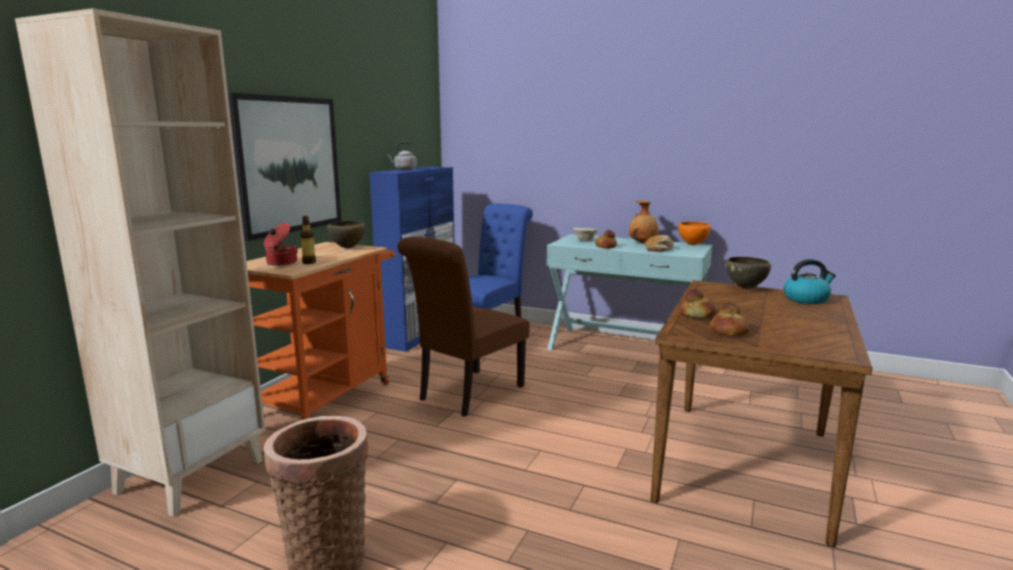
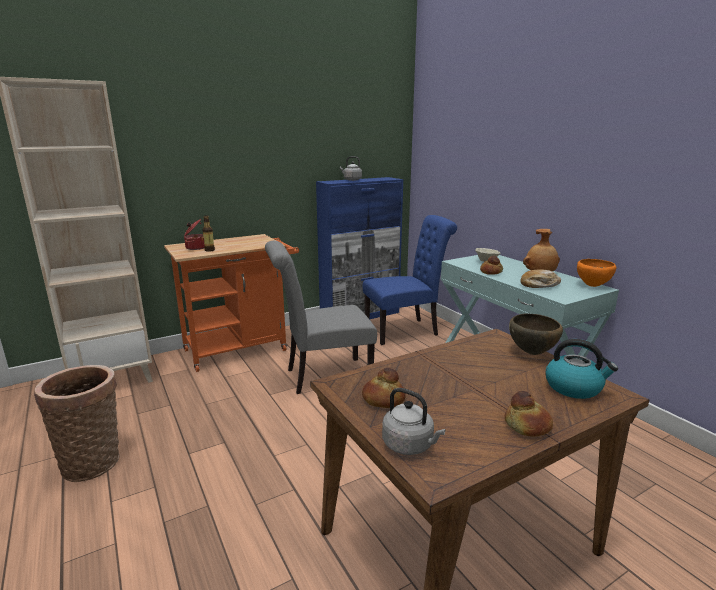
camera: 35 degrees right, 5 degrees up
picture [228,93,341,241] -> none
brown bowl [327,221,365,249] -> none
brown chair [398,237,530,417] -> grey chair [265,240,377,394]
bread [680,289,716,318] -> bread moved to [505,391,553,437]
none -> grey kettle [382,388,446,455]

